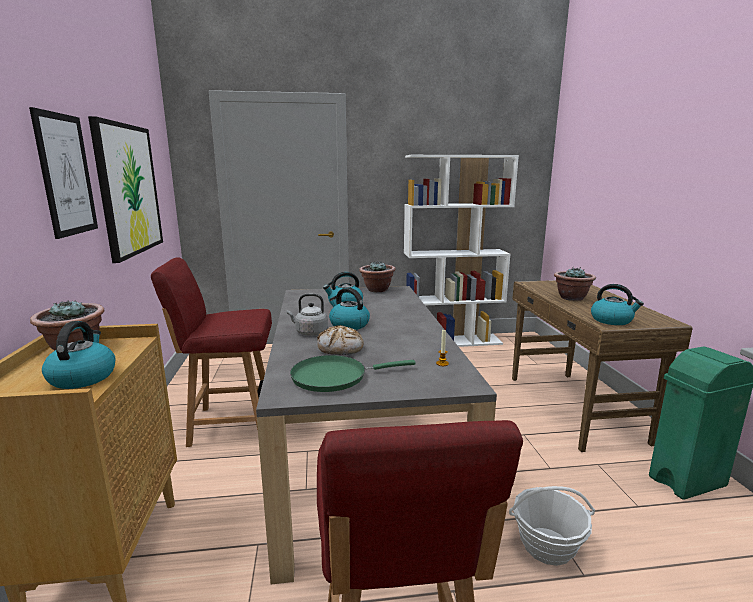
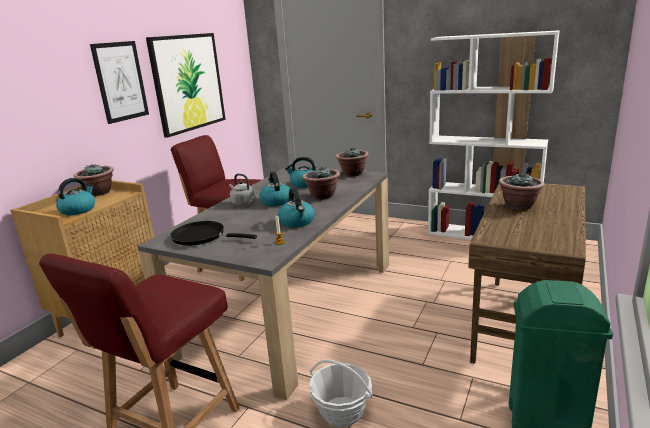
camera: 35 degrees right, 5 degrees up
green frying pan [290,355,416,392] -> black frying pan [170,221,257,245]
bread [317,325,364,355] -> none
kettle [591,284,644,325] -> kettle moved to [278,188,315,228]
none -> potted plant [303,166,340,200]

